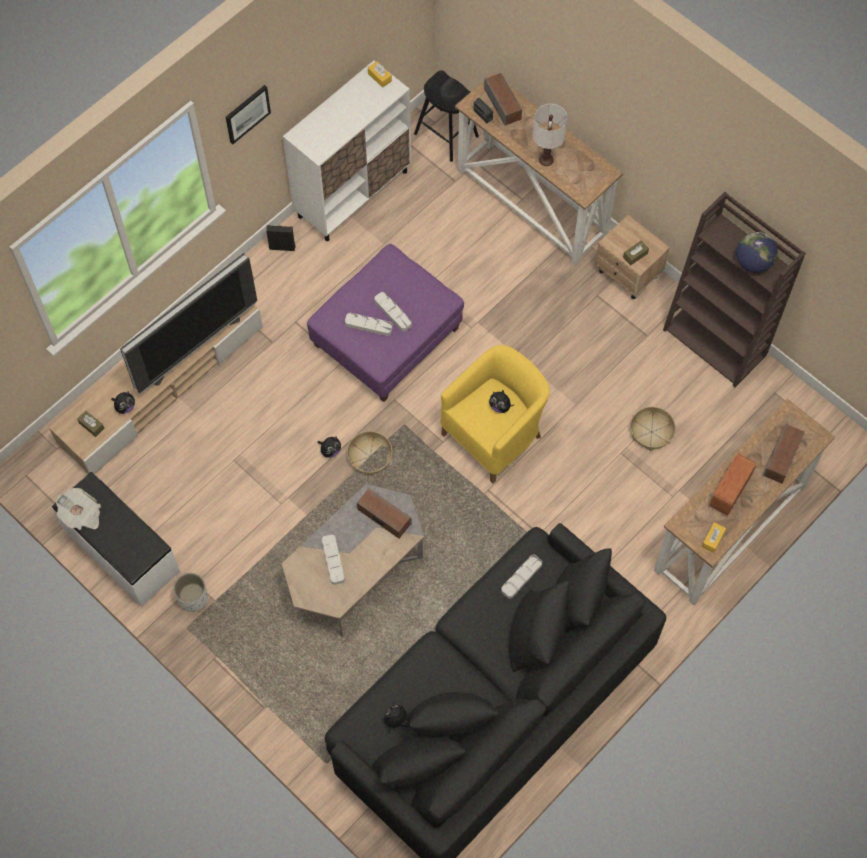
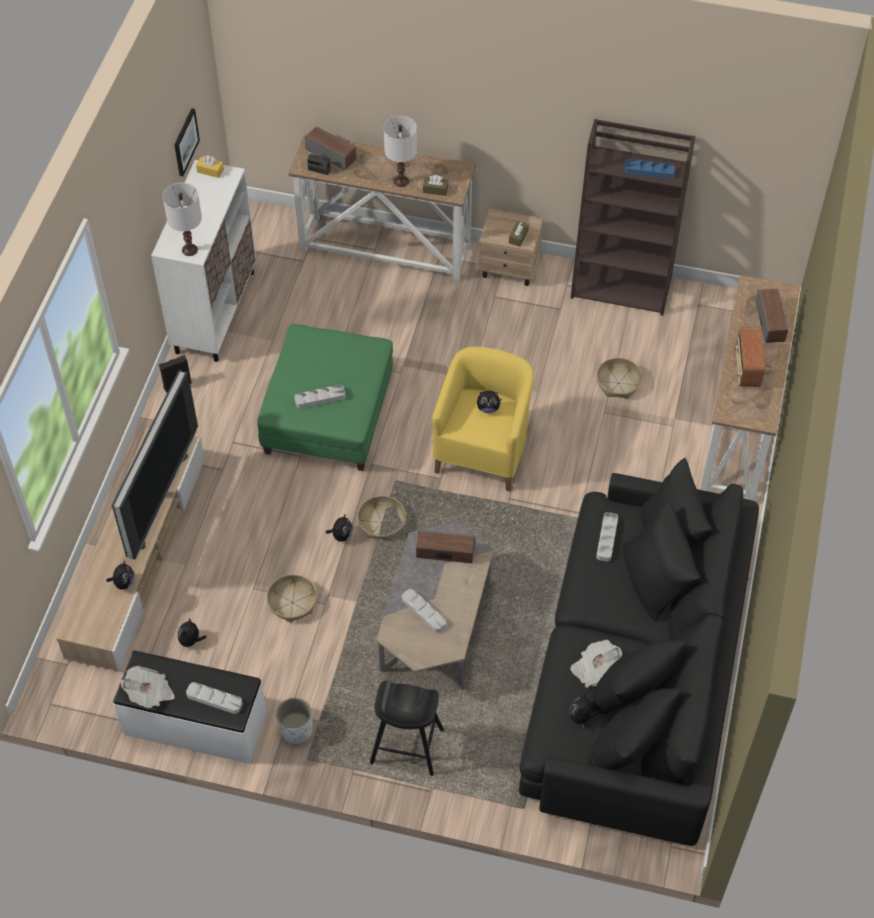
camera: 30 degrees left, 10 degrees down
brown tissue box [77,411,104,437] -> brown tissue box moved to [423,175,448,196]
picture [226,85,271,144] -> picture moved to [174,108,200,176]
purple ottoman [307,244,464,402] -> green ottoman [257,324,393,471]
grey tray [374,292,412,331] -> grey tray moved to [186,682,243,714]
black stool [414,70,479,162] -> black stool moved to [370,681,444,776]
yellow tissue box [702,522,726,553] -> none
globe [736,232,778,273] -> blue tray [624,159,675,179]
none -> white table lamp [163,183,202,256]
none -> plush toy [178,618,207,647]
none -> basket [267,574,317,623]
none -> newspaper [571,640,623,688]

